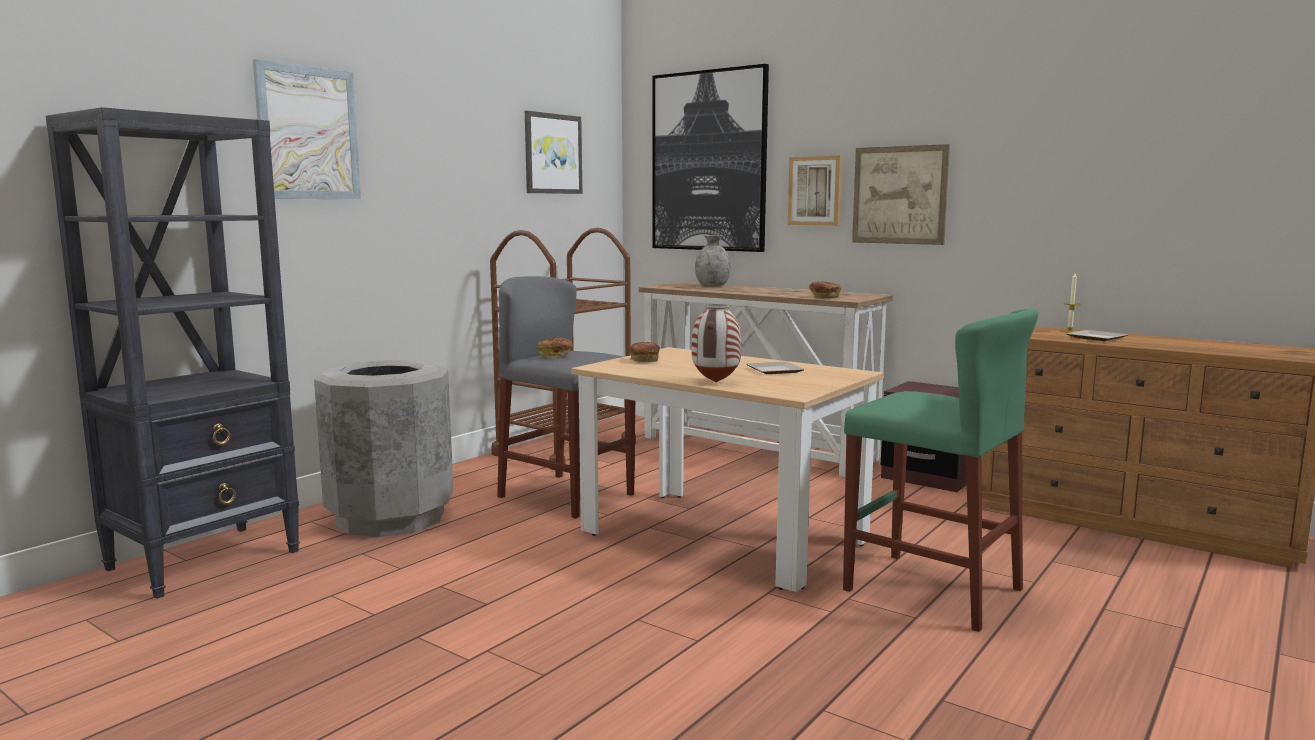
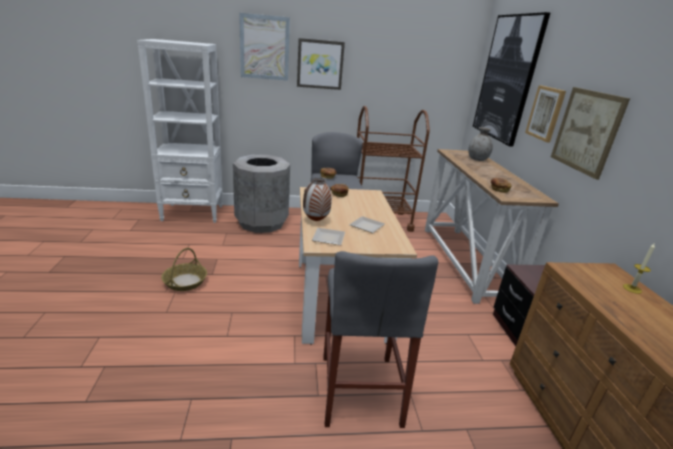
camera: 45 degrees right, 15 degrees up
black bookcase [46,107,300,599] -> white bookcase [137,39,223,223]
picture [525,111,582,194] -> picture moved to [297,38,345,90]
green stool [843,308,1038,632] -> grey stool [323,251,438,428]
plate [1067,330,1127,341] -> plate moved to [312,228,345,245]
none -> basket [161,248,207,291]

